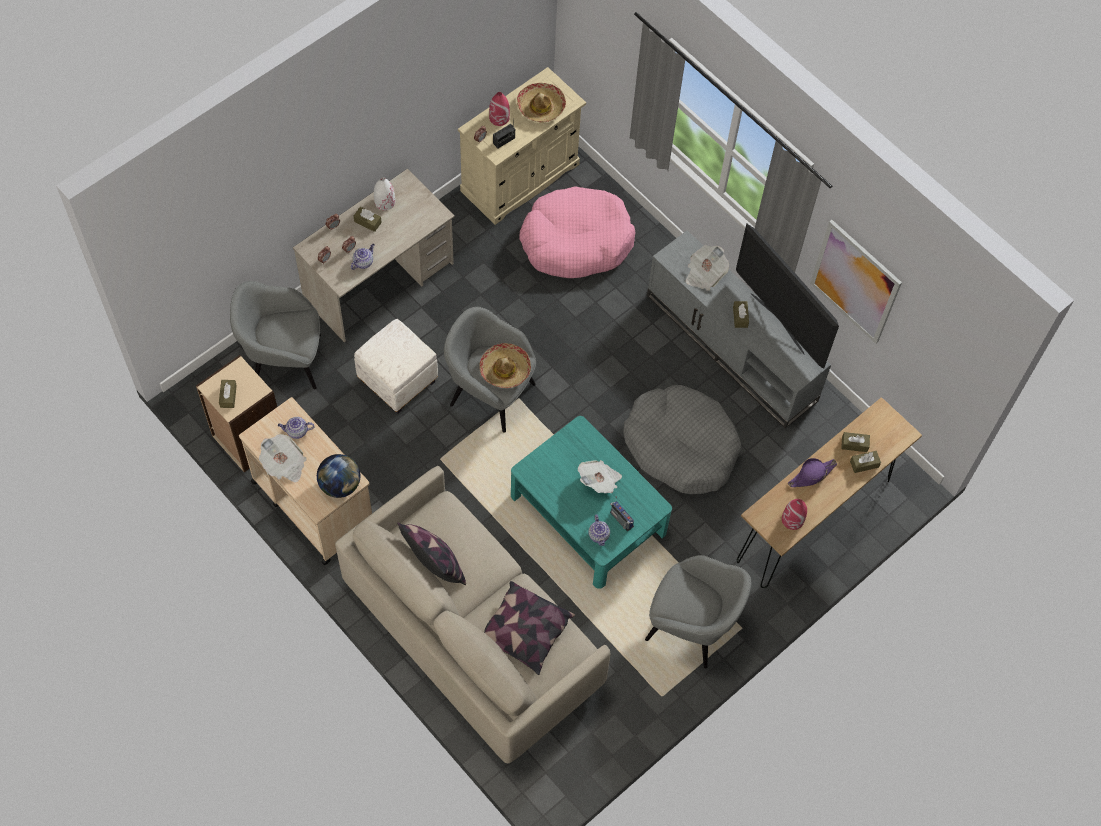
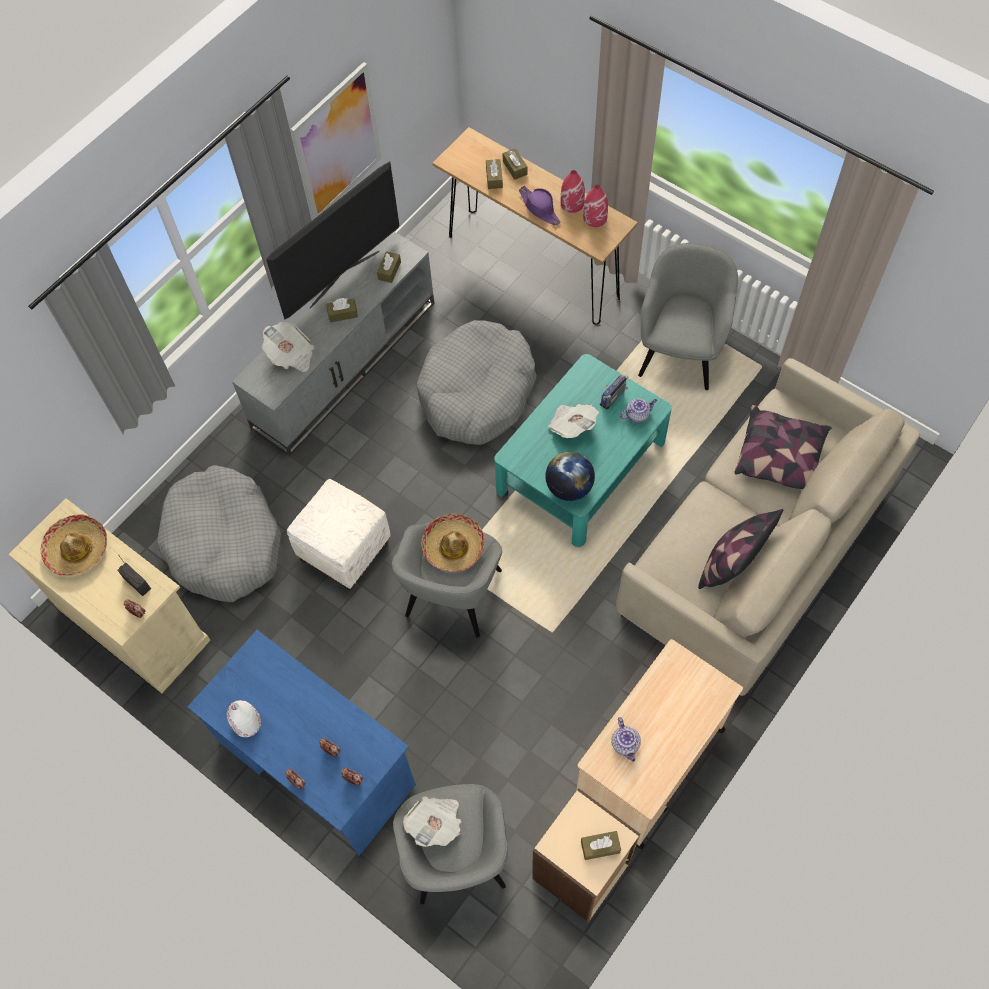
camera: 95 degrees left, 0 degrees up
newspaper [259,434,307,483] -> newspaper moved to [403,796,461,847]
beige desk [293,169,455,342] -> blue desk [188,630,416,856]
globe [317,454,360,498] -> globe moved to [545,452,595,501]
teapot [351,243,375,270] -> none
brown tissue box [354,207,382,232] -> brown tissue box moved to [377,251,401,283]
white ottoman [354,319,438,414] -> white ottoman moved to [287,479,391,591]
red vase [489,92,510,126] -> red vase moved to [560,170,585,213]
pink dog bed [519,186,636,278] -> grey dog bed [157,465,281,602]

